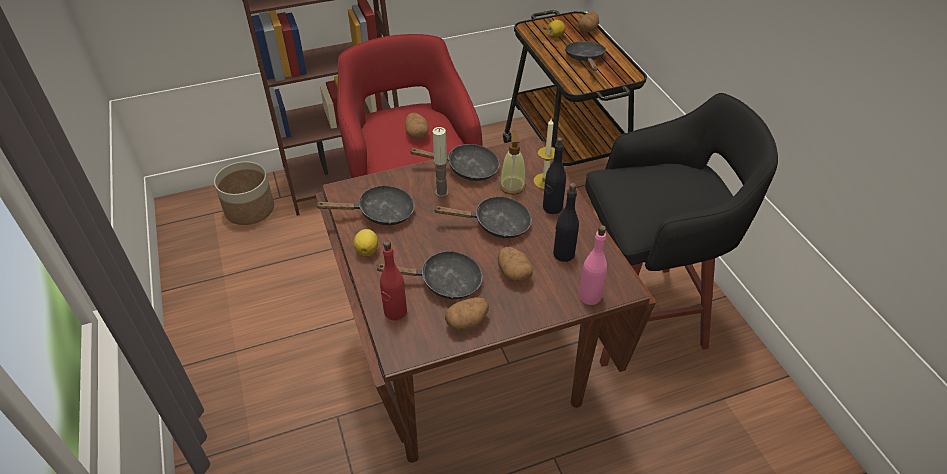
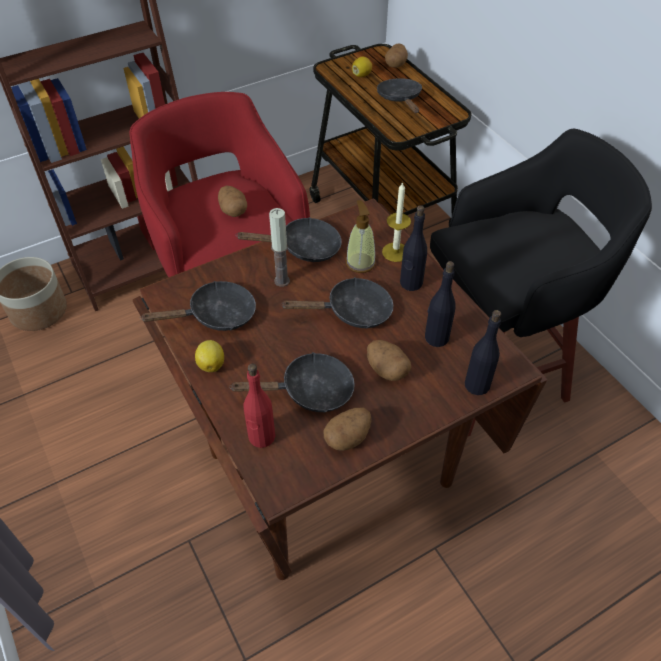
camera: 10 degrees left, 5 degrees up
pink bottle [579,225,607,305] -> black bottle [465,310,501,395]

